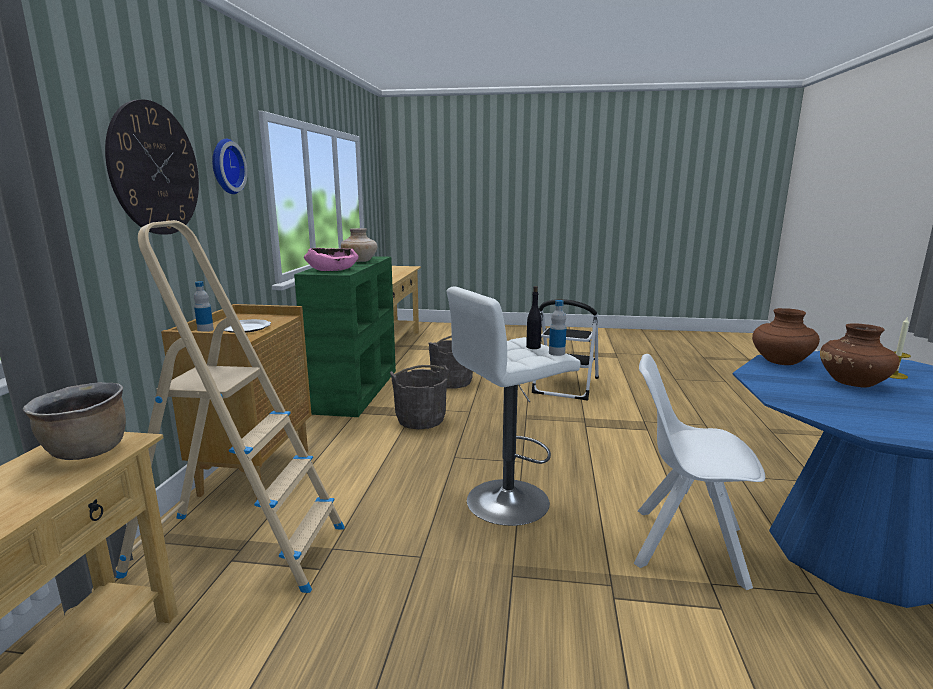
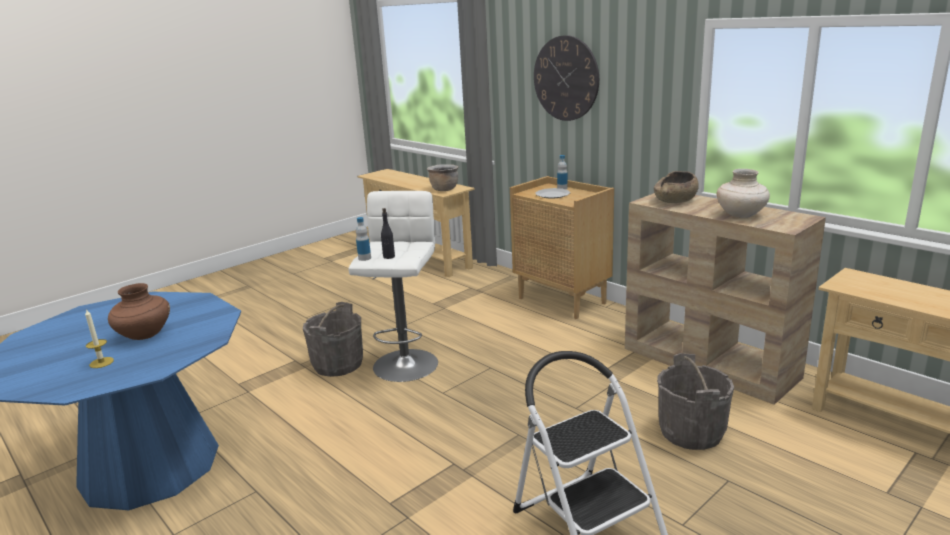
camera: 130 degrees right, 5 degrees up
beige step ladder [115,220,345,593] -> none
wall clock [212,139,248,194] -> none
green bookcase [294,256,396,417] -> brown bookcase [625,193,826,405]
pink bowl [304,248,359,271] -> brown bowl [654,171,699,203]
grey bucket [390,365,448,429] -> grey bucket moved to [303,302,363,377]
white chair [634,354,765,590] -> none
brown vase [752,308,820,365] -> none

